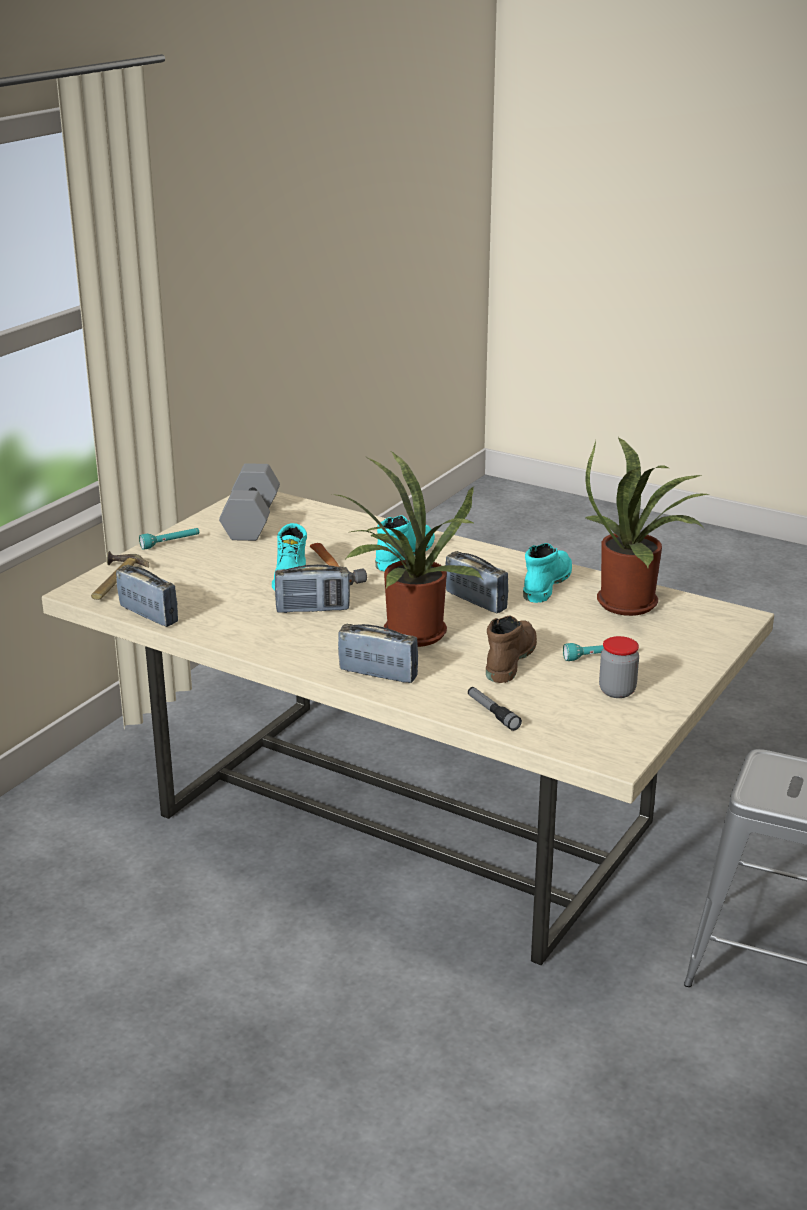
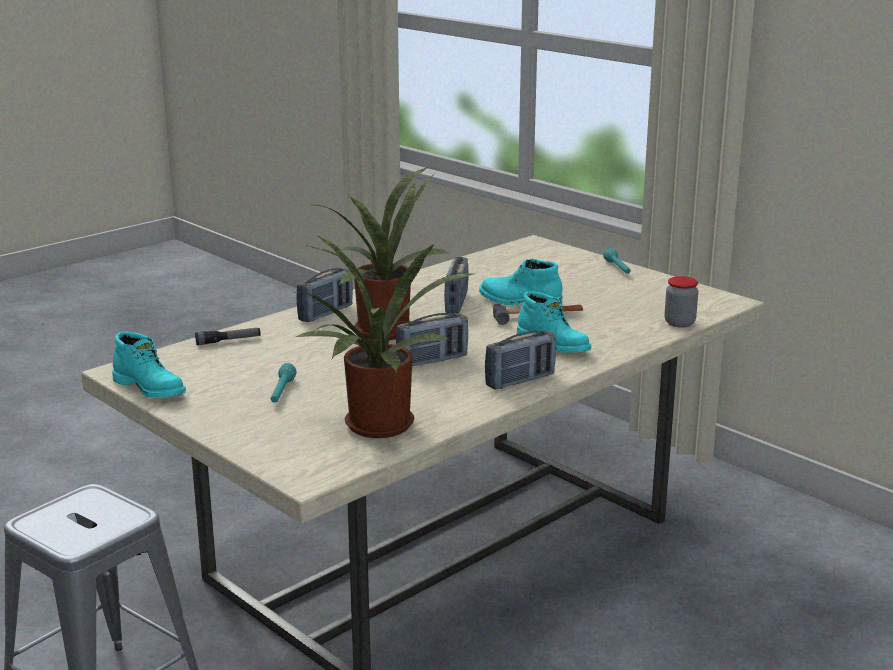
camera: 105 degrees right, 5 degrees down
hammer [91,551,149,600] -> none
radio [116,565,178,627] -> radio moved to [485,331,556,390]
grey dumbbell [219,463,280,541] -> none
brown boot [486,615,537,683] -> none
turquoise boot [523,543,572,603] -> turquoise boot moved to [112,332,186,398]
jar [599,636,639,698] -> jar moved to [664,276,698,328]

